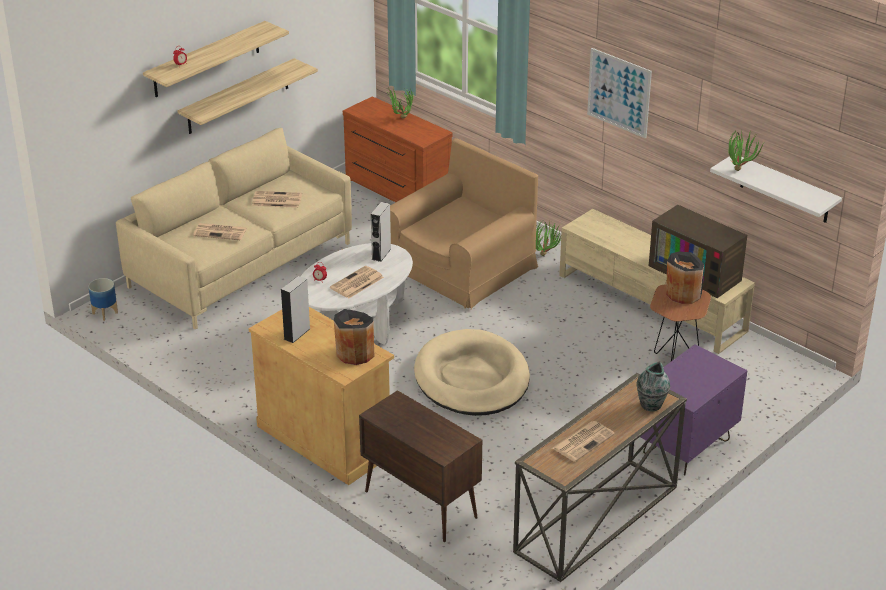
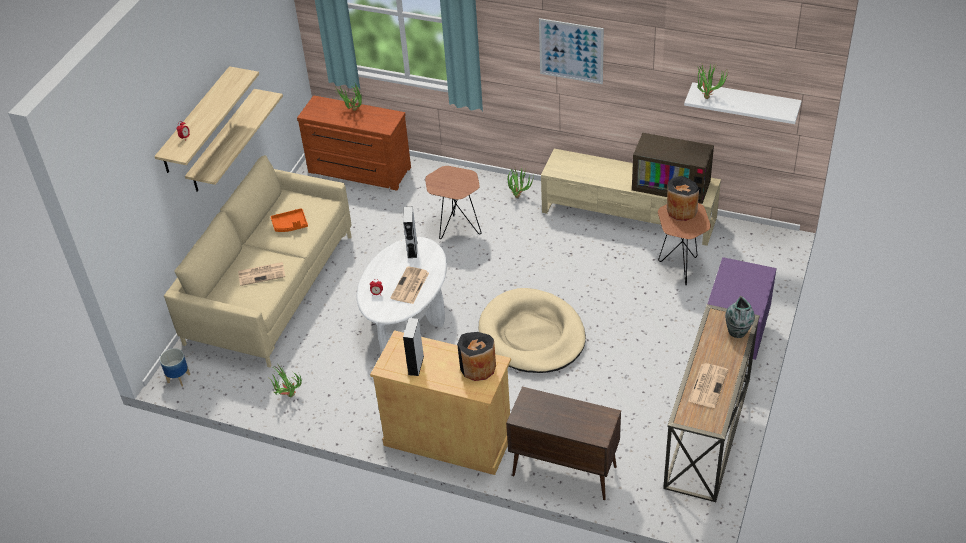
camera: 20 degrees left, 10 degrees up
newspaper [252,191,302,208] -> orange tray [271,208,308,232]
brown armchair [390,138,538,309] -> brown side table [425,166,482,239]
none -> potted plant [269,365,302,397]

